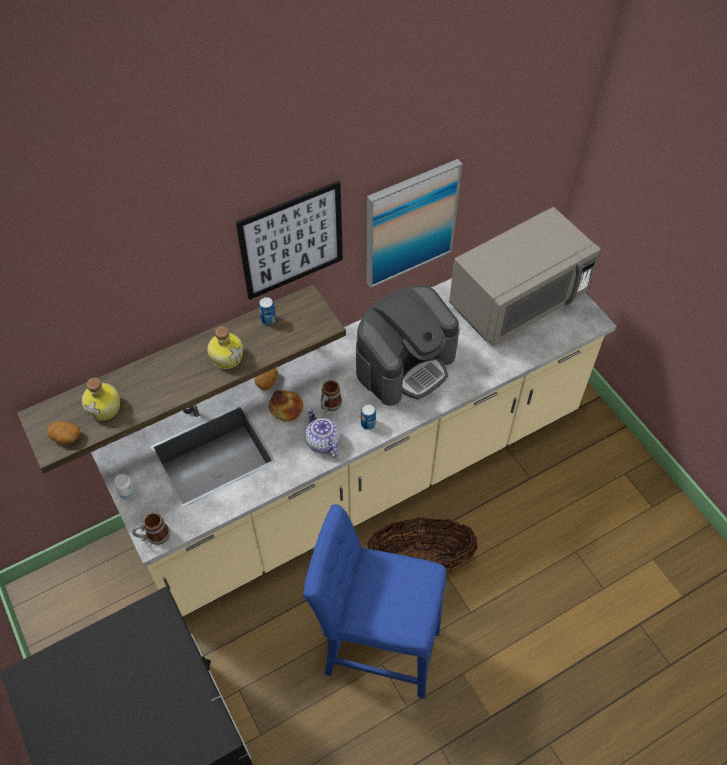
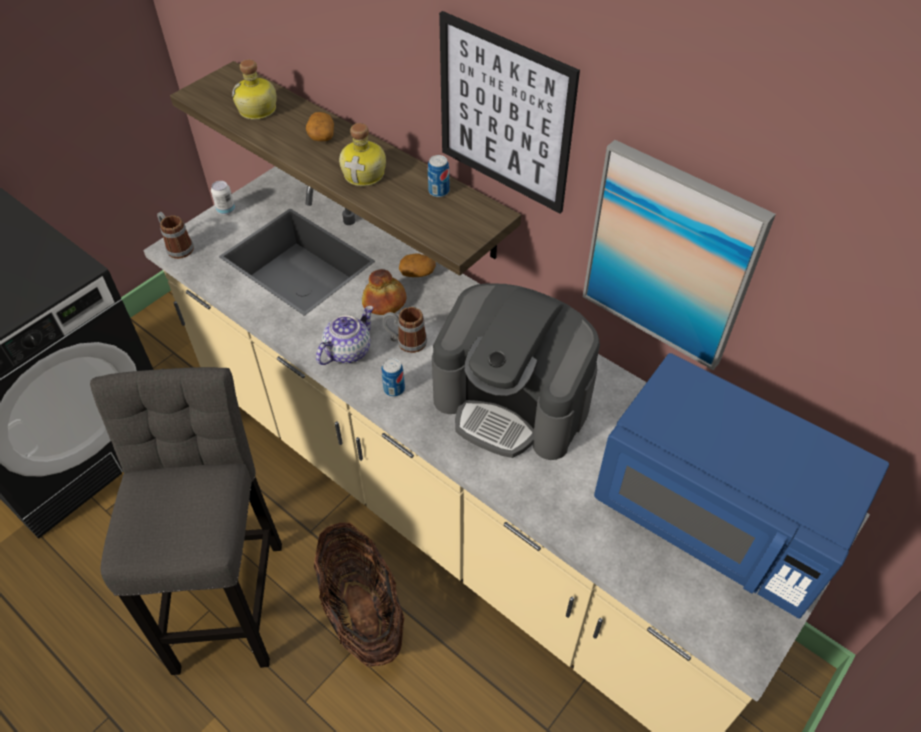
camera: 70 degrees right, 5 degrees down
potato [46,421,80,444] -> potato moved to [306,112,334,141]
blue stool [303,504,446,699] -> grey stool [90,367,282,675]
grey microwave [449,207,601,346] -> blue microwave [594,353,889,619]

